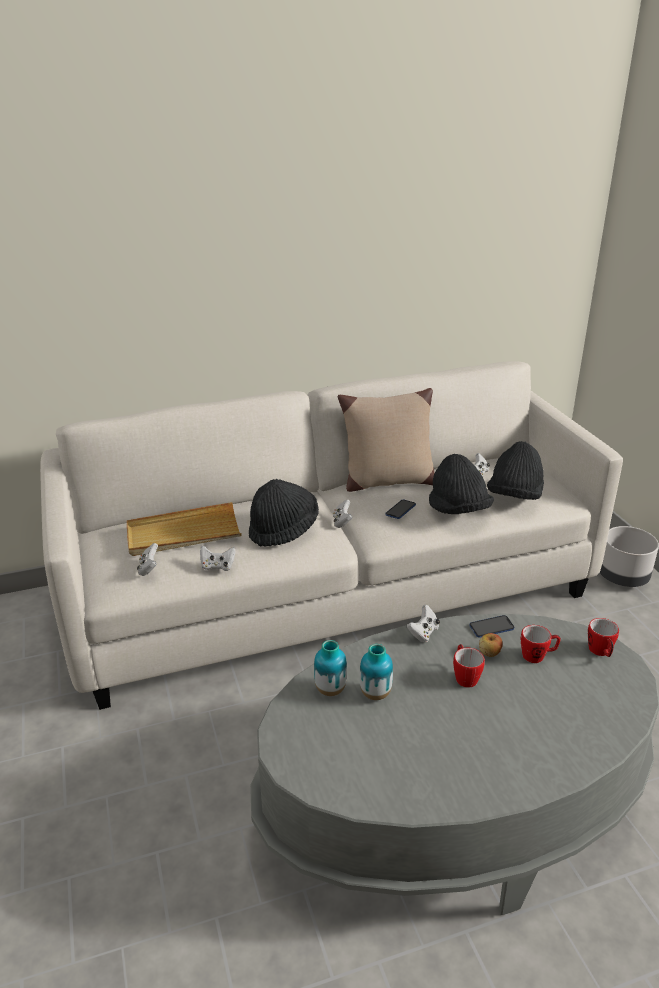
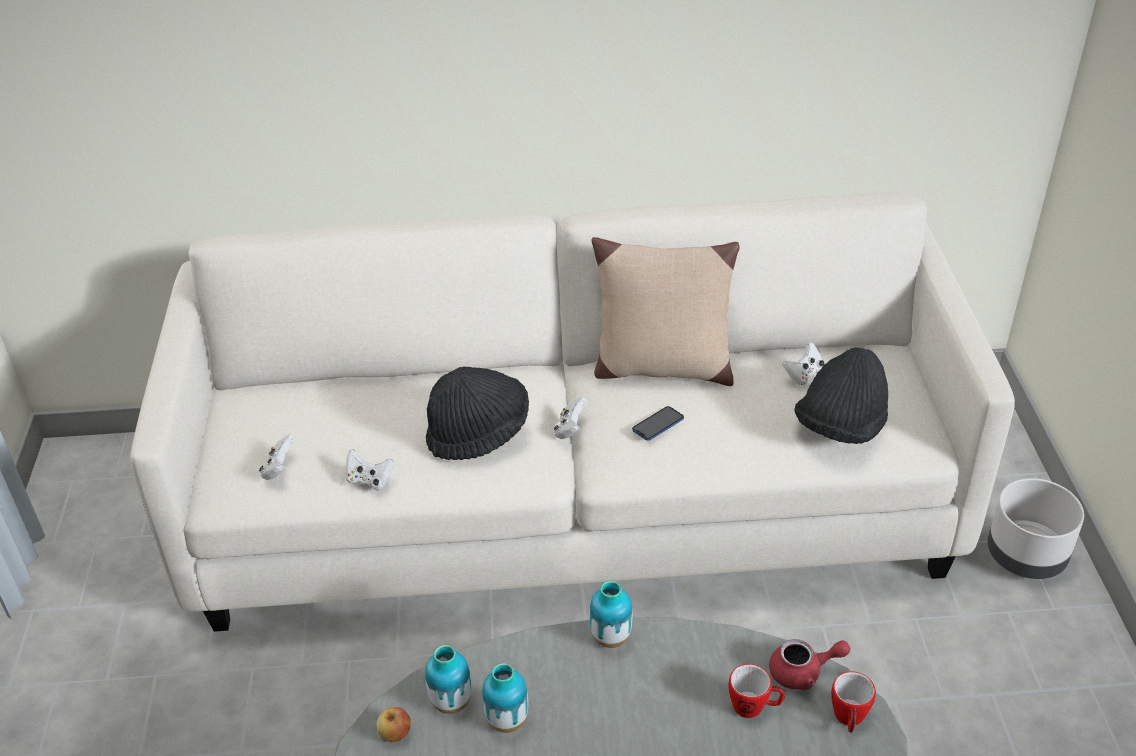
camera: 15 degrees right, 10 degrees up
beige tray [127,502,242,556] -> none
white game controller [407,604,440,642] -> vase [590,580,632,648]
black hat [429,454,494,514] -> none
mug [453,644,485,688] -> none
phone [469,615,514,638] -> none
apple [479,633,503,657] -> apple moved to [376,707,411,742]
none -> red teapot [769,639,850,690]

